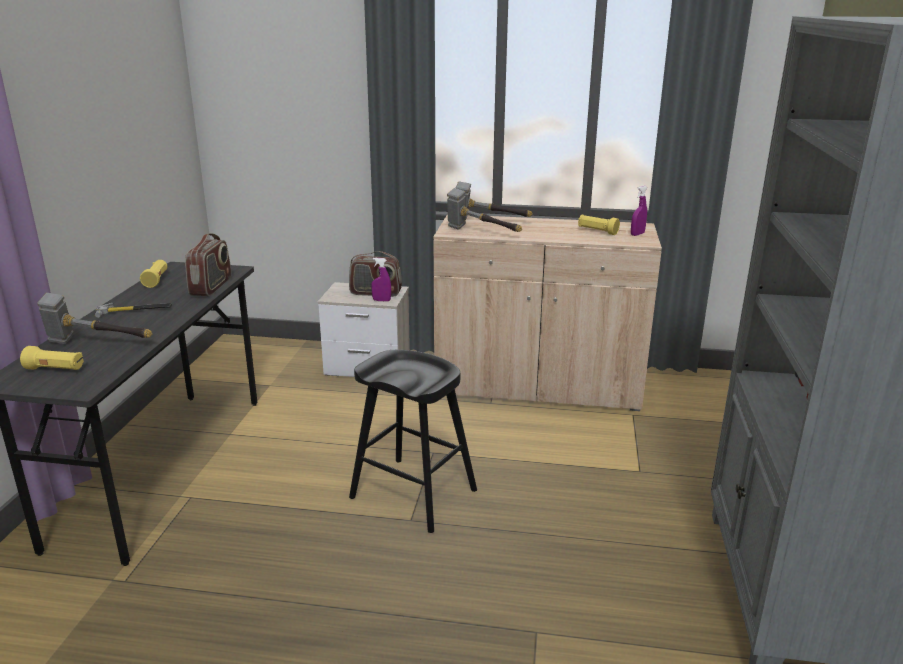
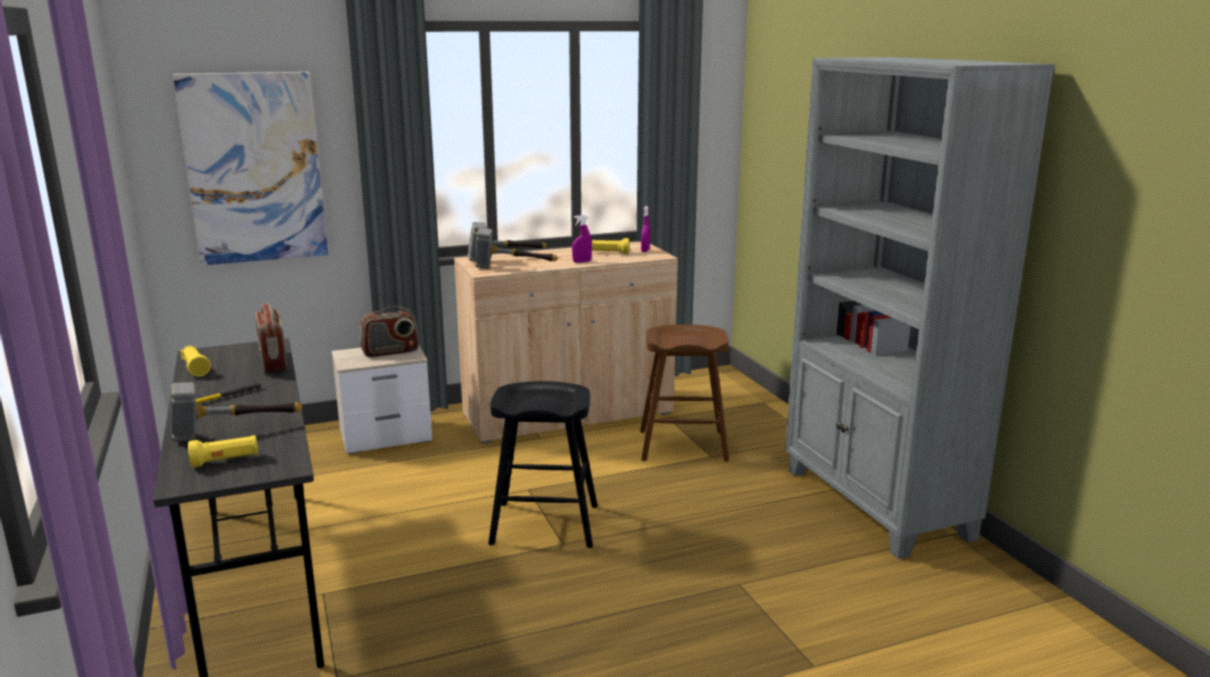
camera: 30 degrees left, 5 degrees down
purple spray bottle [371,258,391,302] -> purple spray bottle moved to [572,215,592,263]
none -> picture [173,72,328,265]
none -> brown stool [640,324,729,462]

